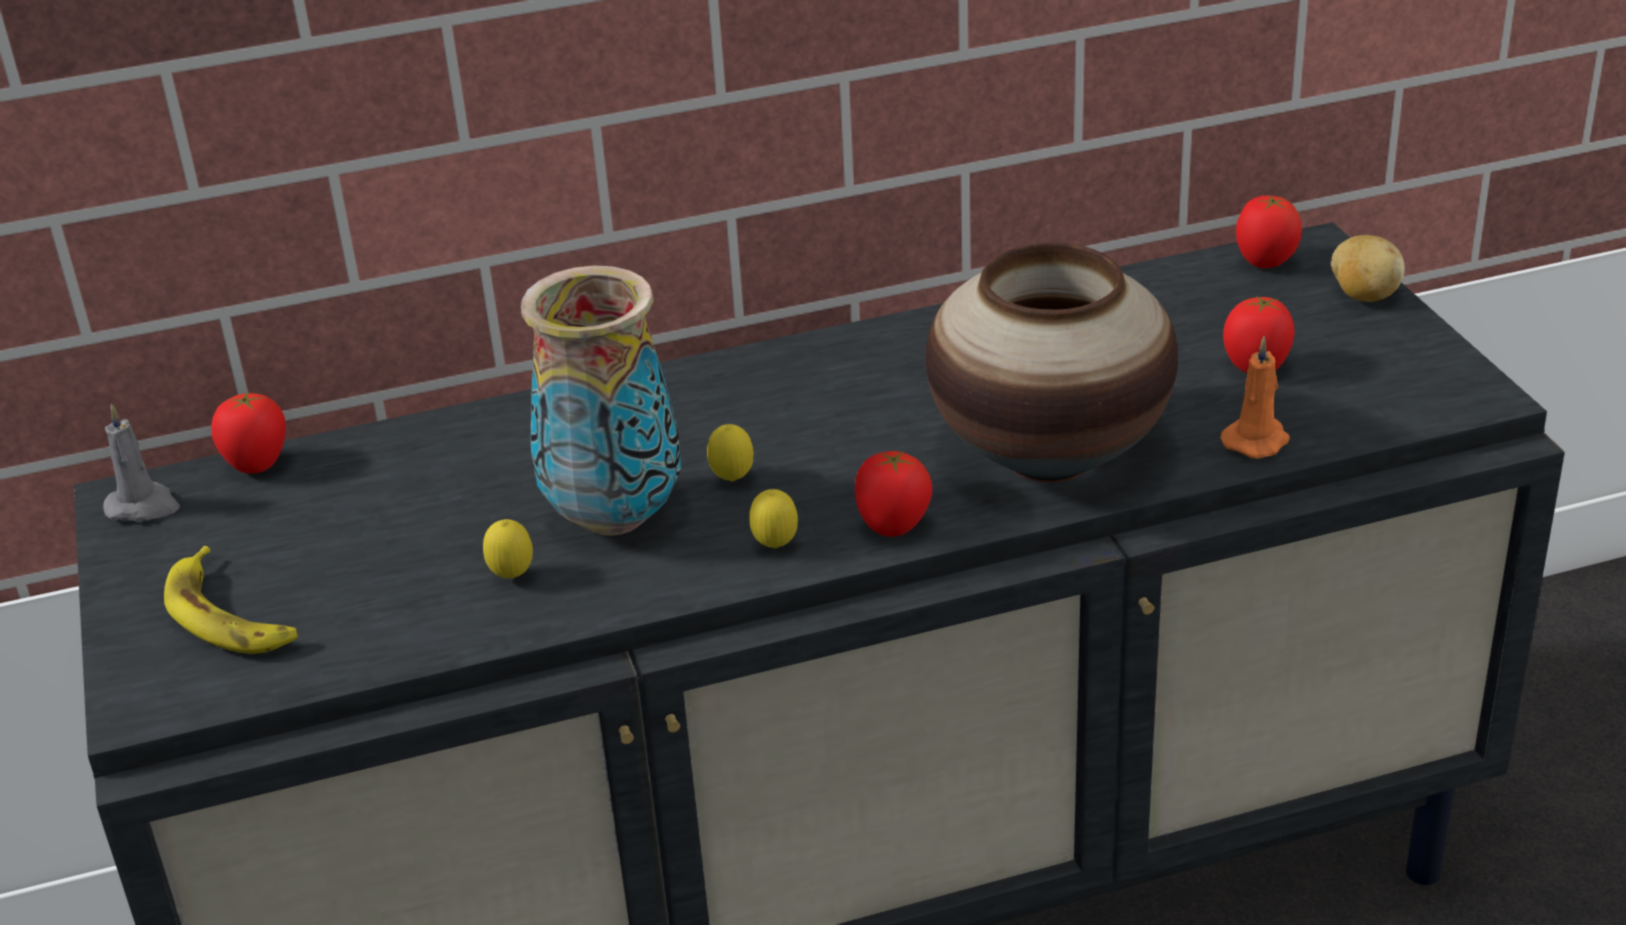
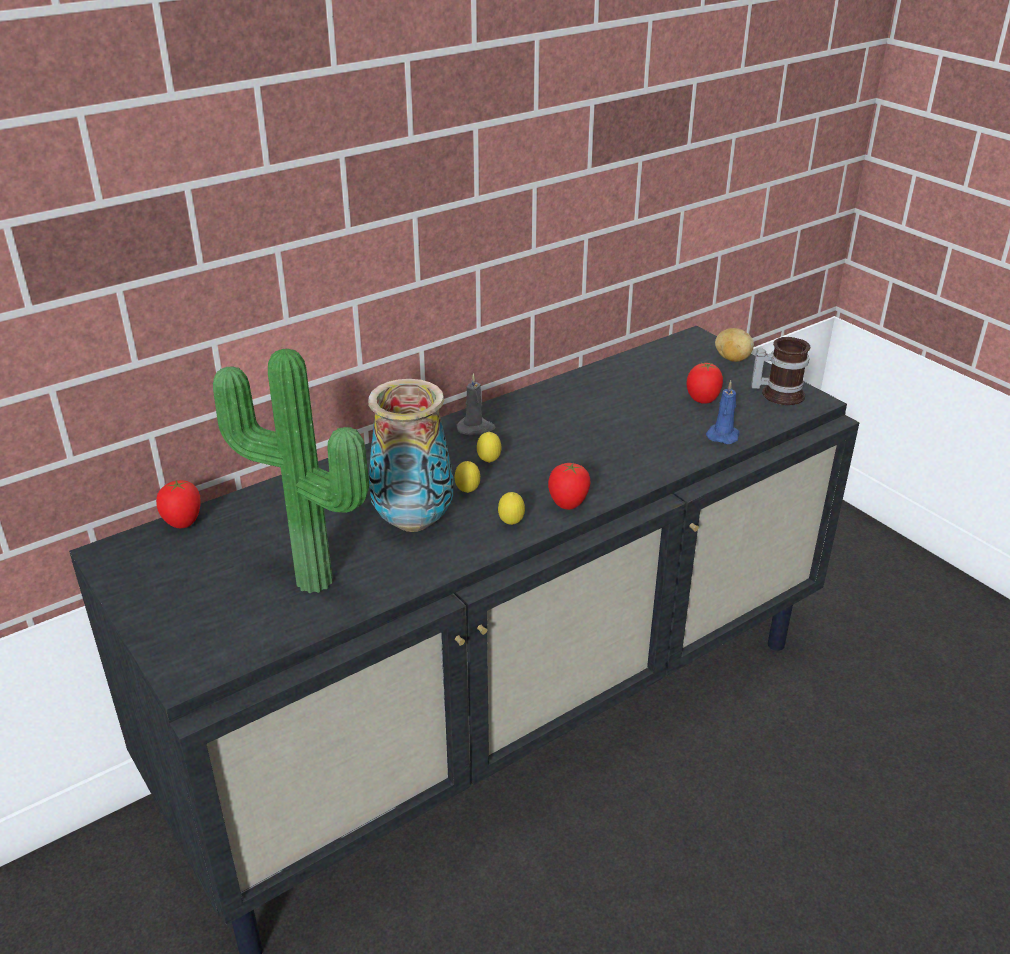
camera: 20 degrees left, 0 degrees up
grey candle [103,403,180,522] -> grey candle moved to [456,373,495,435]
banana [164,546,298,654] -> none
lemon [483,519,533,579] -> lemon moved to [477,432,501,463]
vase [925,243,1178,482] -> none
orange candle [1221,336,1290,459] -> blue candle [706,380,740,444]
tomato [1236,195,1302,268] -> none
none -> potted plant [213,349,369,593]
none -> mug [751,337,810,405]

